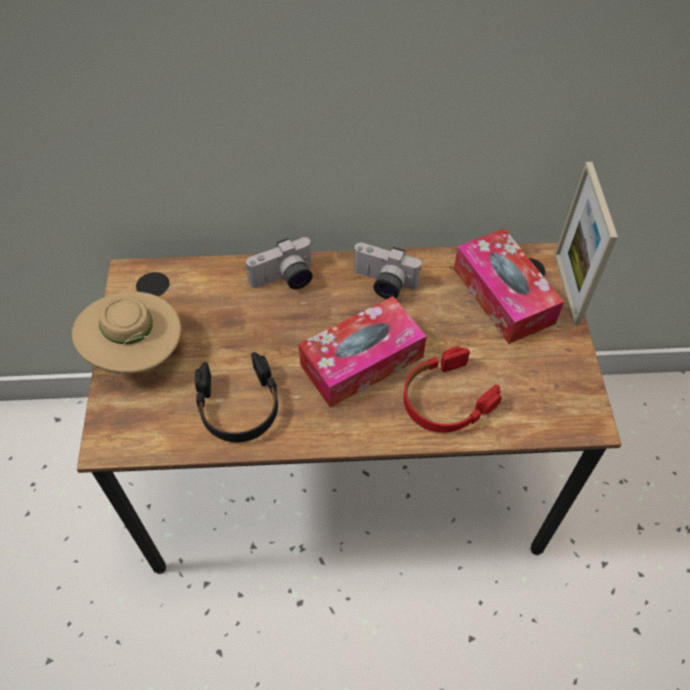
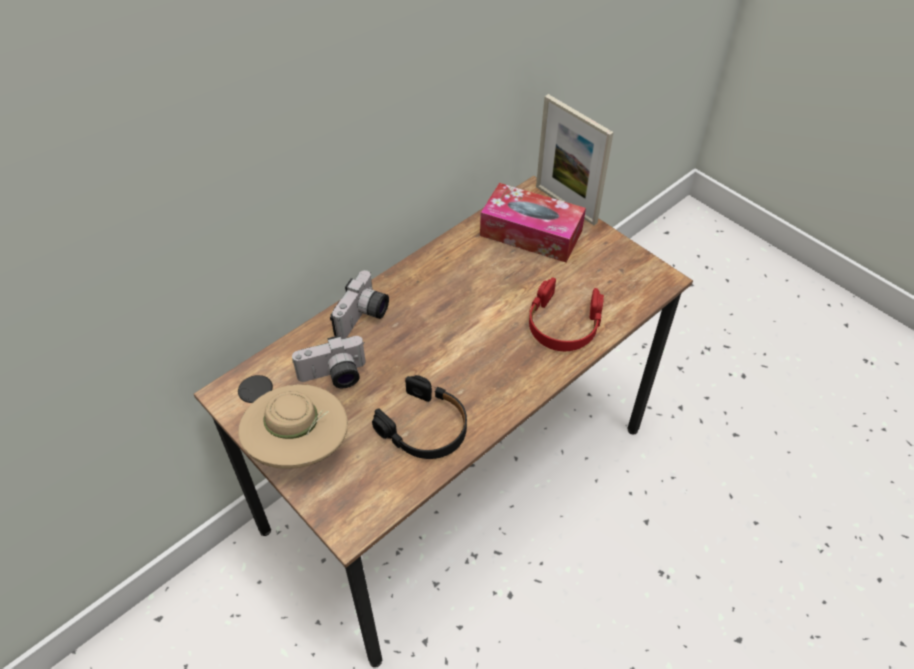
camera: 40 degrees left, 5 degrees down
tissue box [298,296,427,408] -> none
camera [354,243,422,299] -> camera moved to [292,335,366,388]

